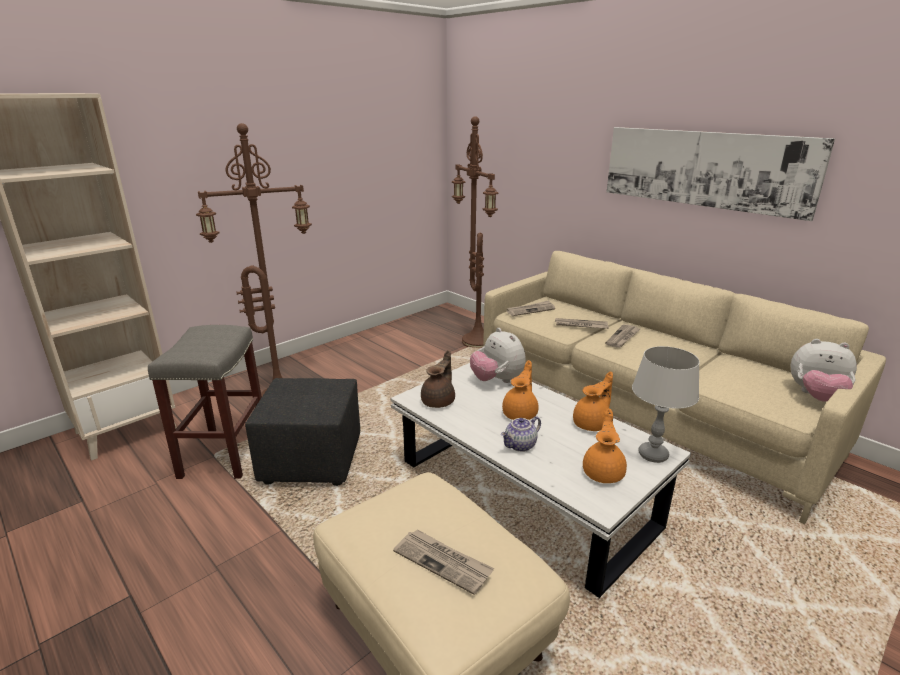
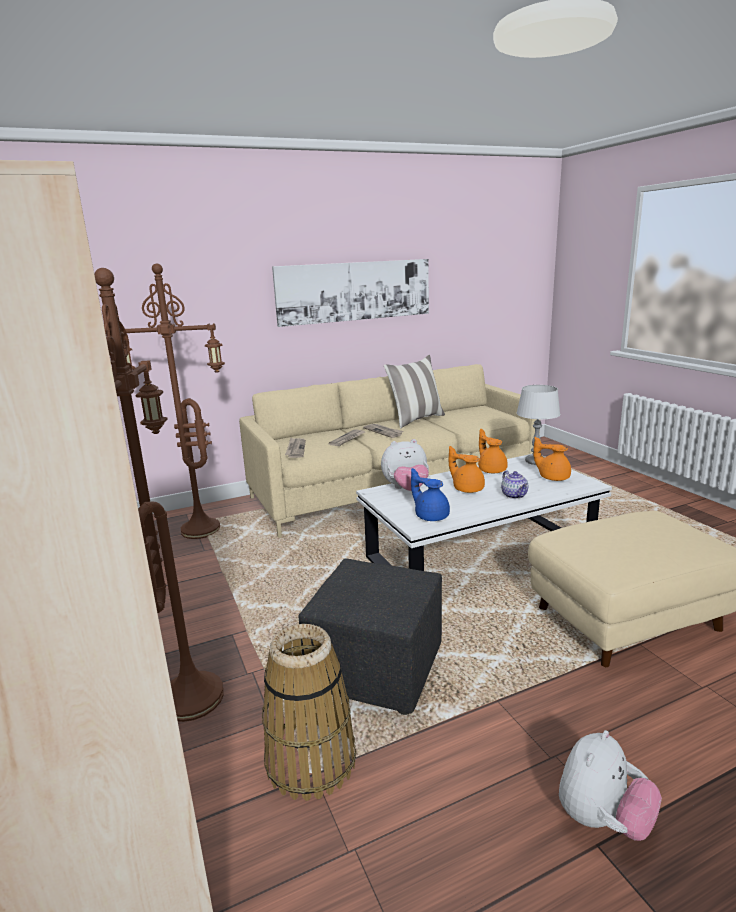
camera: 70 degrees left, 5 degrees down
grey stool [148,325,262,479] -> basket [262,624,356,801]
newspaper [393,529,494,595] -> none
brown teapot [421,350,455,408] -> blue teapot [411,468,450,521]
plush toy [791,339,857,402] -> plush toy moved to [559,730,662,841]
none -> pillow [384,355,445,428]

